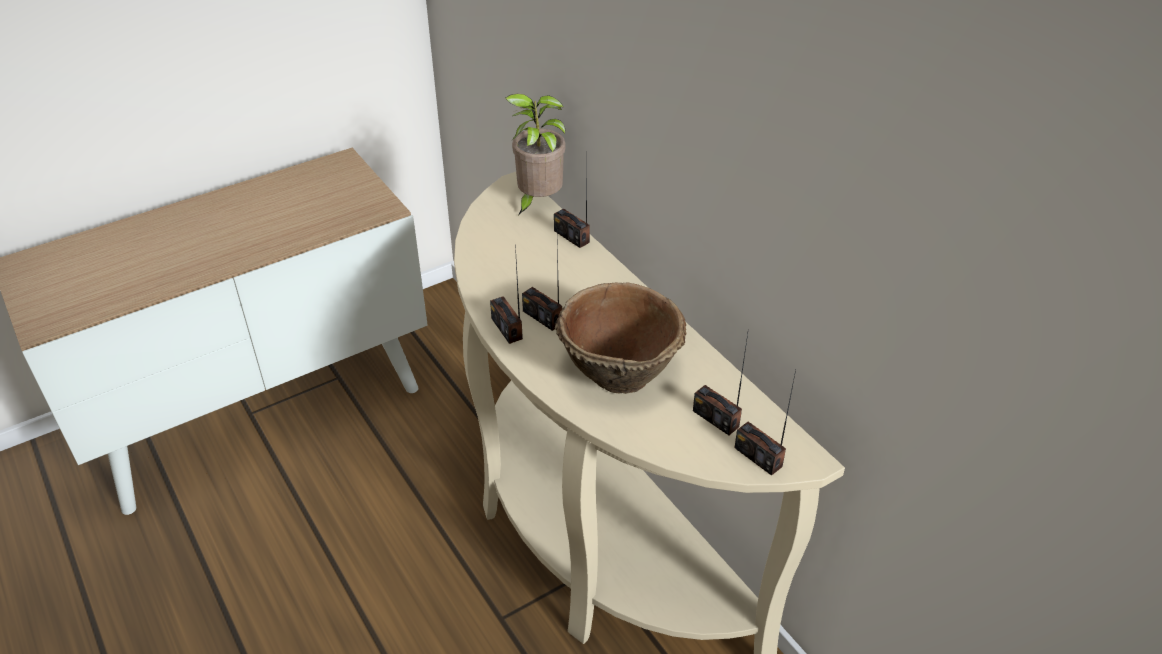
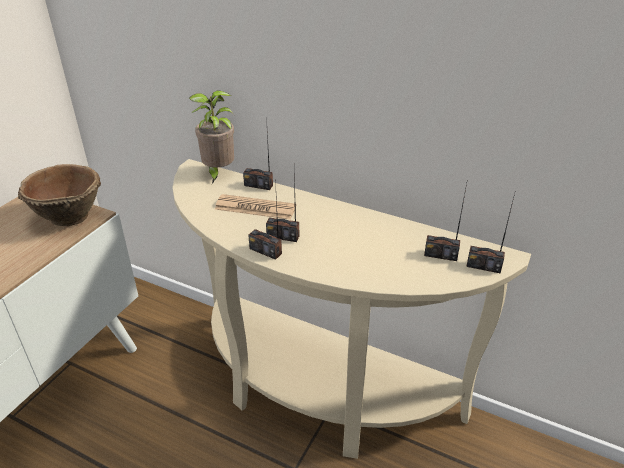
camera: 30 degrees left, 5 degrees down
brown bowl [555,283,687,394] -> brown bowl moved to [18,164,101,226]
none -> newspaper [215,194,295,220]

